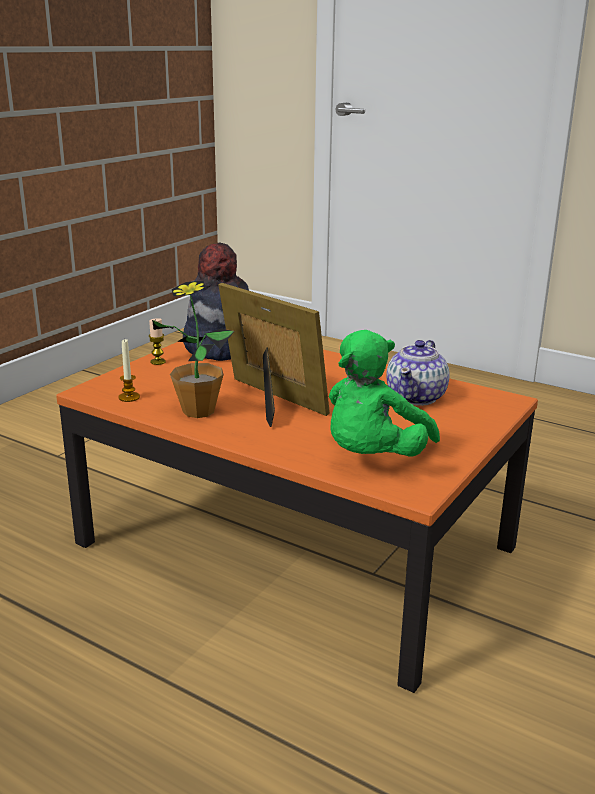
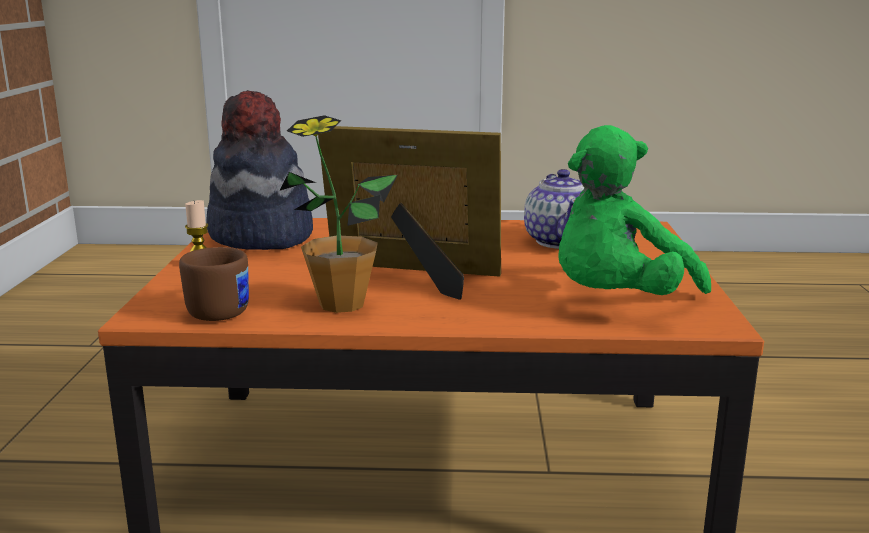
camera: 30 degrees left, 5 degrees down
candle [118,338,140,402] -> brown mug [179,247,249,321]
green plush toy [329,330,440,456] -> green plush toy turned 45 degrees clockwise [558,125,711,295]

